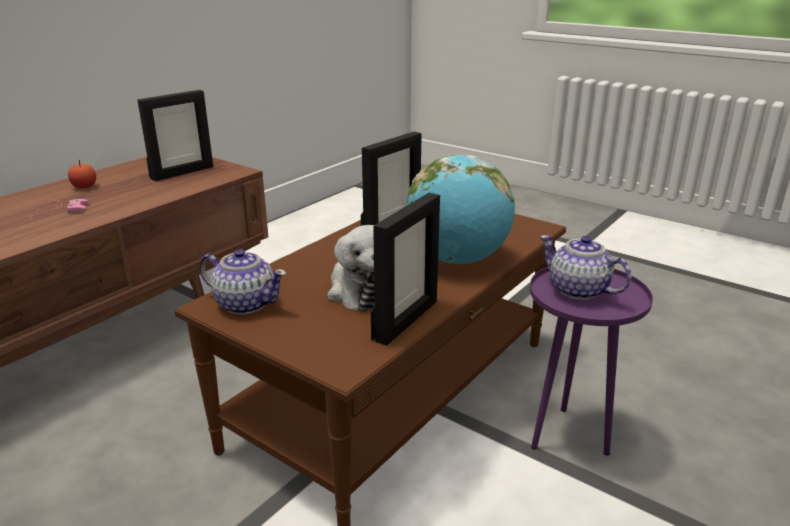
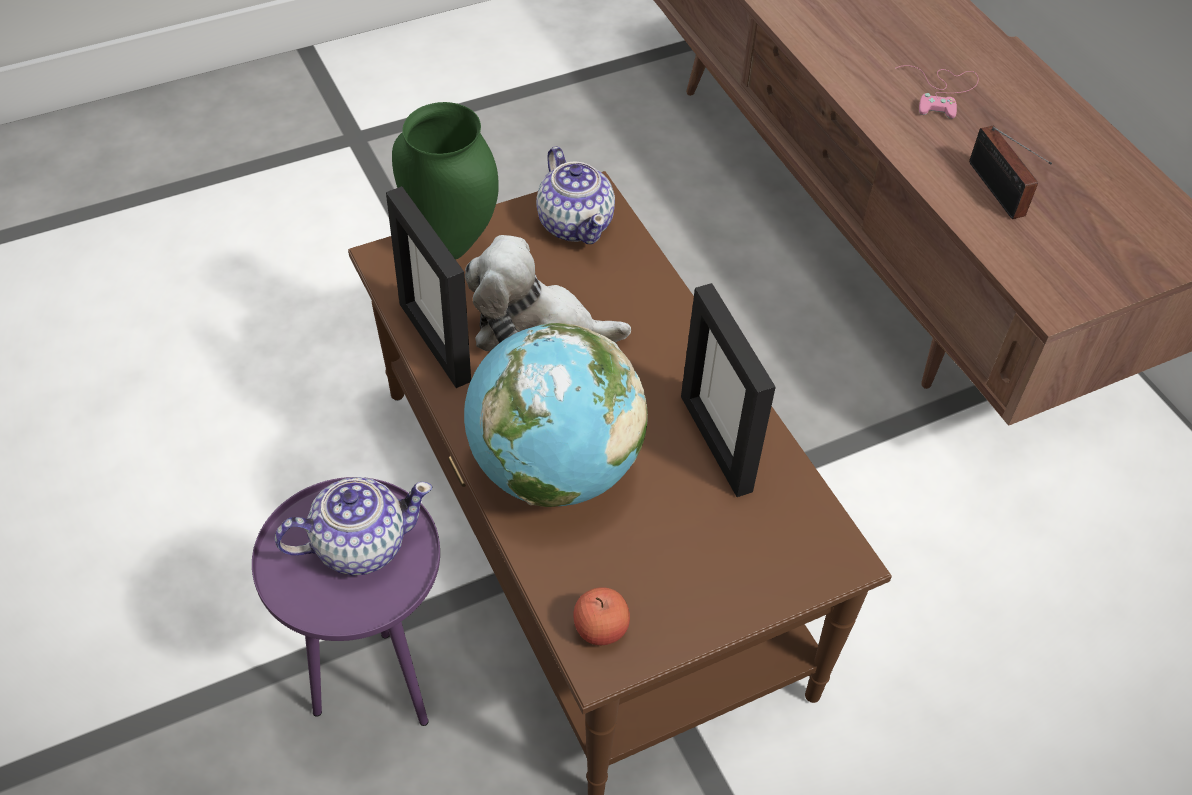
camera: 115 degrees right, 25 degrees up
apple [68,160,96,189] -> apple moved to [573,587,630,645]
picture frame [137,90,213,181] -> none
teapot [199,249,286,314] -> teapot turned 75 degrees counterclockwise [536,147,615,244]
none -> green vase [392,102,499,260]
none -> radio [969,126,1052,219]

